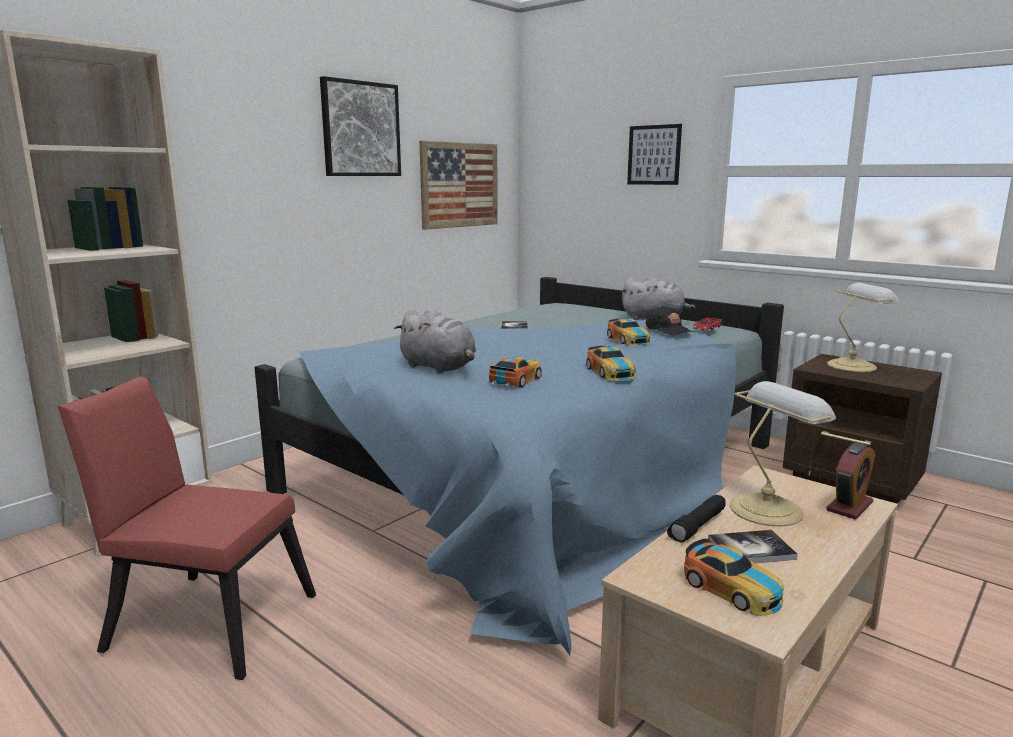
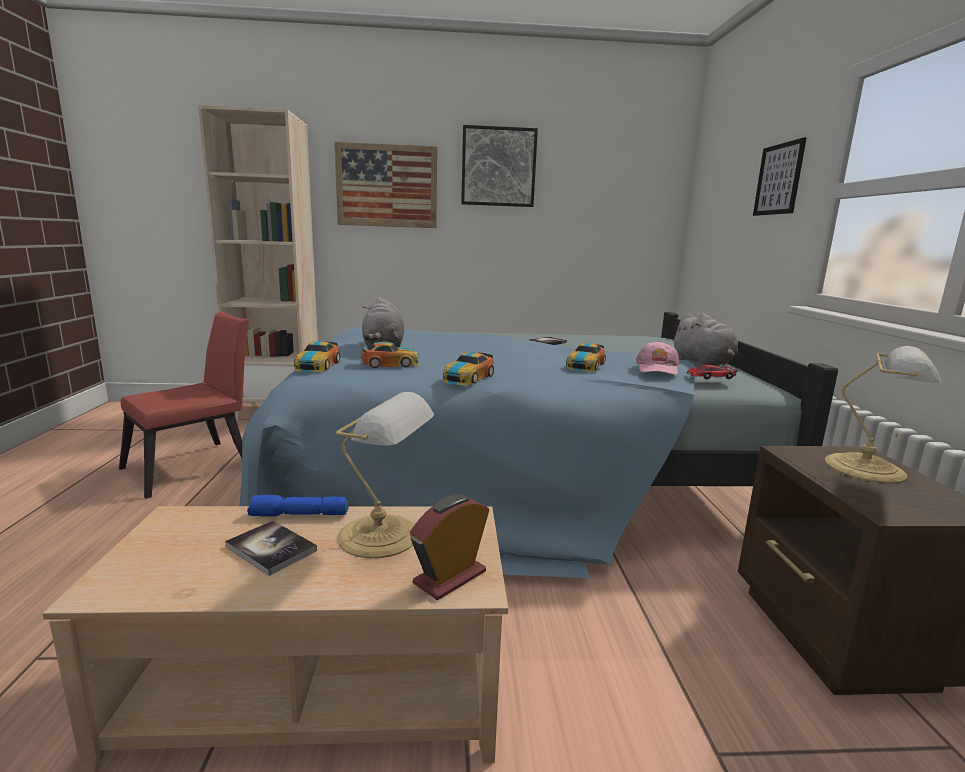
camera: 45 degrees right, 0 degrees up
red chair [58,377,316,680] -> red chair turned 75 degrees clockwise [119,312,249,499]
picture [419,141,498,230] -> picture moved to [334,142,437,228]
black cap [646,306,692,335] -> pink cap [636,341,679,375]
black flashlight [667,495,726,542] -> blue flashlight [247,495,349,517]
toy car [684,539,784,616] -> toy car moved to [294,341,340,372]
alarm clock [826,442,875,519] -> alarm clock turned 135 degrees clockwise [410,494,489,600]

